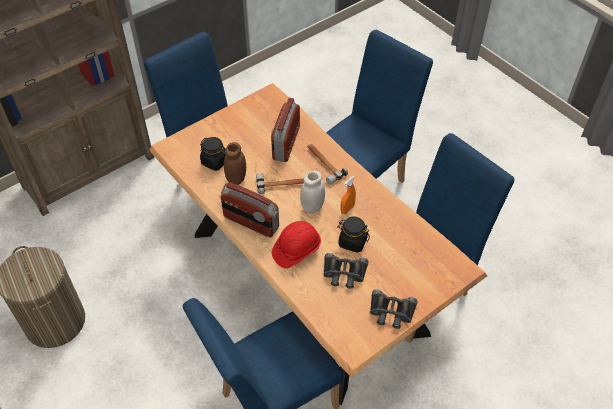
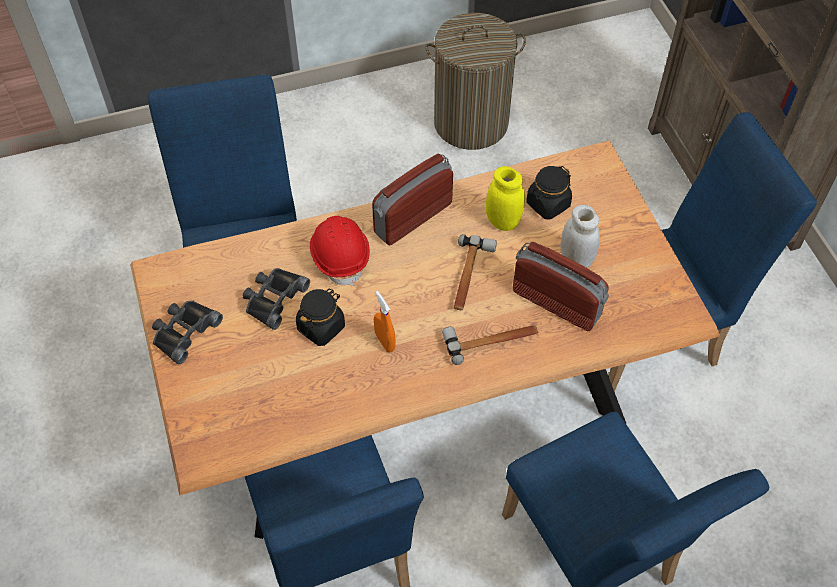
camera: 110 degrees right, 5 degrees up
brown jar [224,142,246,185] -> yellow jar [486,166,525,231]
white jar [300,171,325,213] -> white jar moved to [560,205,600,268]

